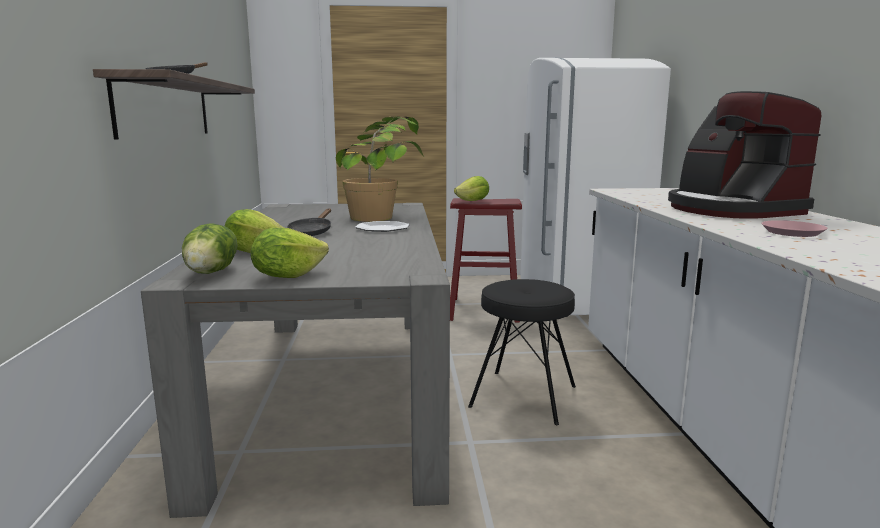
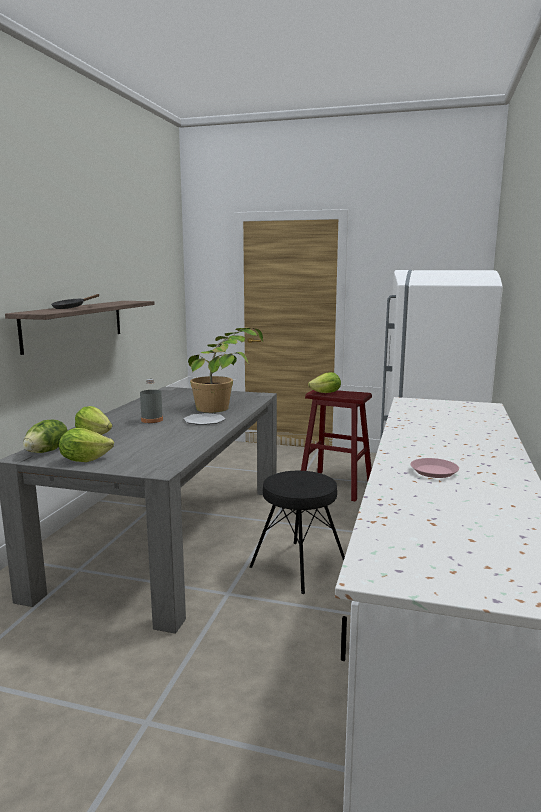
camera: 20 degrees right, 0 degrees up
black frying pan [287,209,331,236] -> grey bottle [140,379,163,423]
coffee machine [668,91,822,219] -> none

